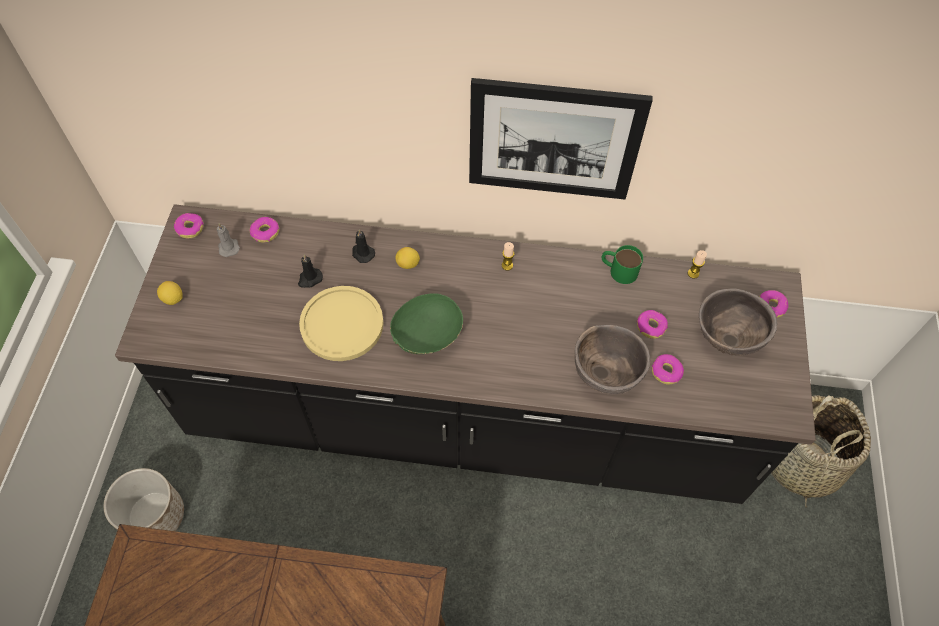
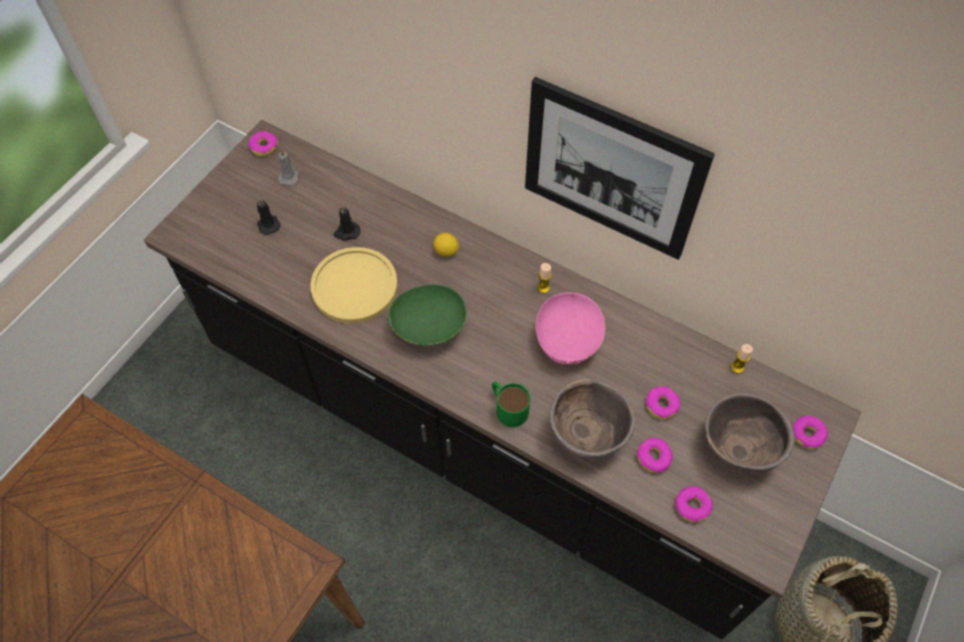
camera: 25 degrees right, 0 degrees up
planter [104,468,184,531] -> none
lemon [157,281,183,305] -> none
donut [250,217,279,242] -> donut moved to [674,486,713,523]
black candle [352,229,375,263] -> black candle moved to [257,198,281,235]
green mug [602,245,643,284] -> green mug moved to [492,381,530,427]
none -> pink bowl [536,293,606,364]

